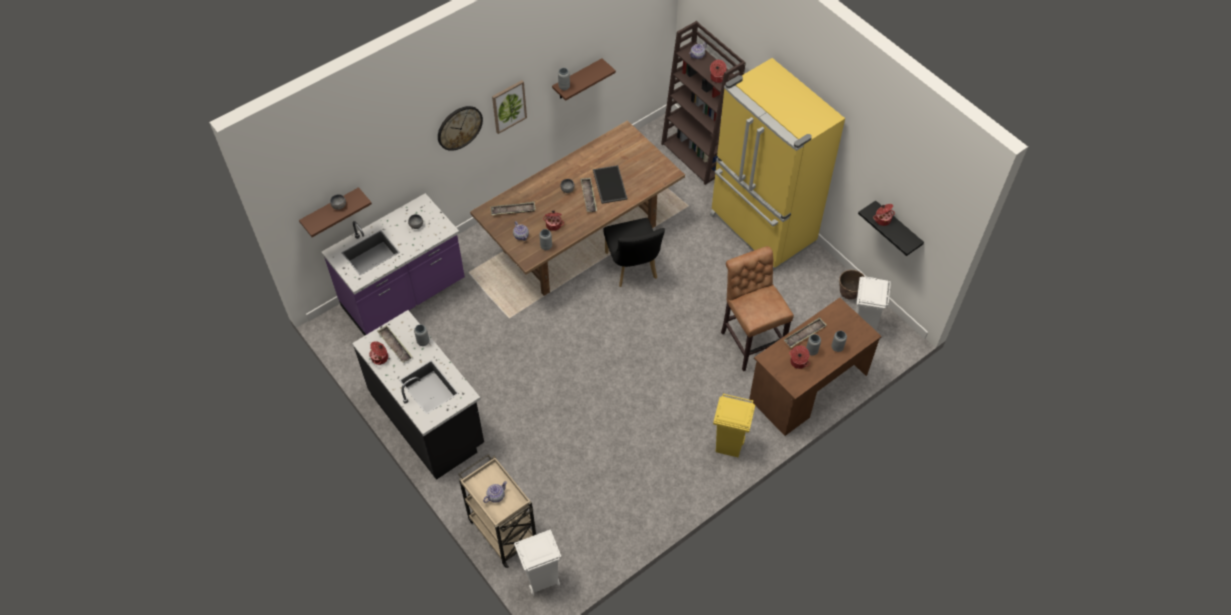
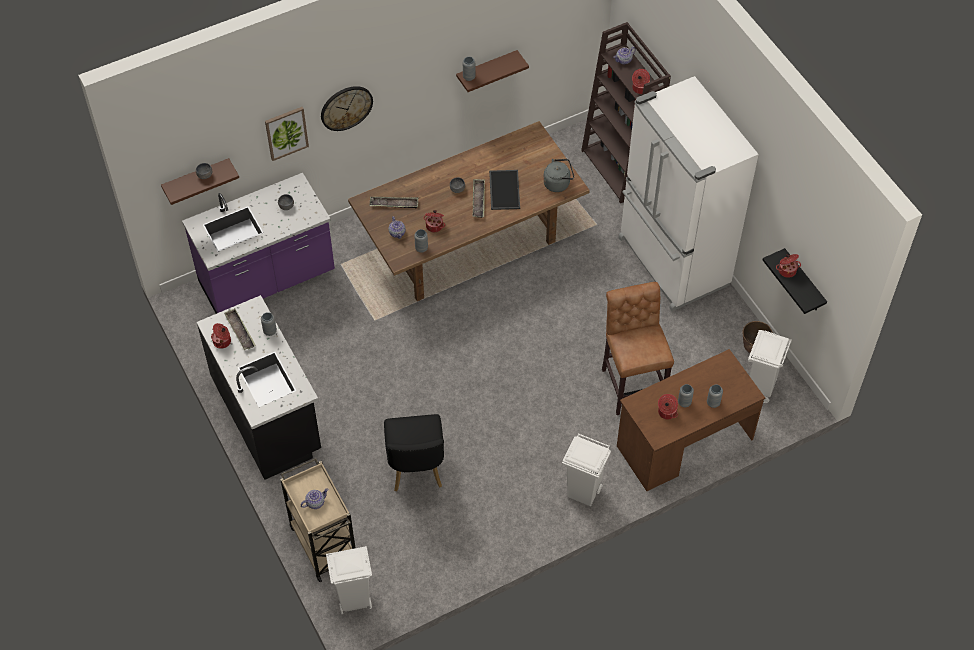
camera: 10 degrees right, 0 degrees up
picture [492,80,527,134] -> picture moved to [265,107,309,161]
black chair [603,218,665,287] -> black chair moved to [384,414,444,492]
yellow fridge [710,58,845,271] -> white fridge [618,76,759,311]
yellow trash can [713,393,755,457] -> white trash can [562,434,611,506]
tray [784,317,826,348] -> none
none -> grey kettle [543,159,574,192]

